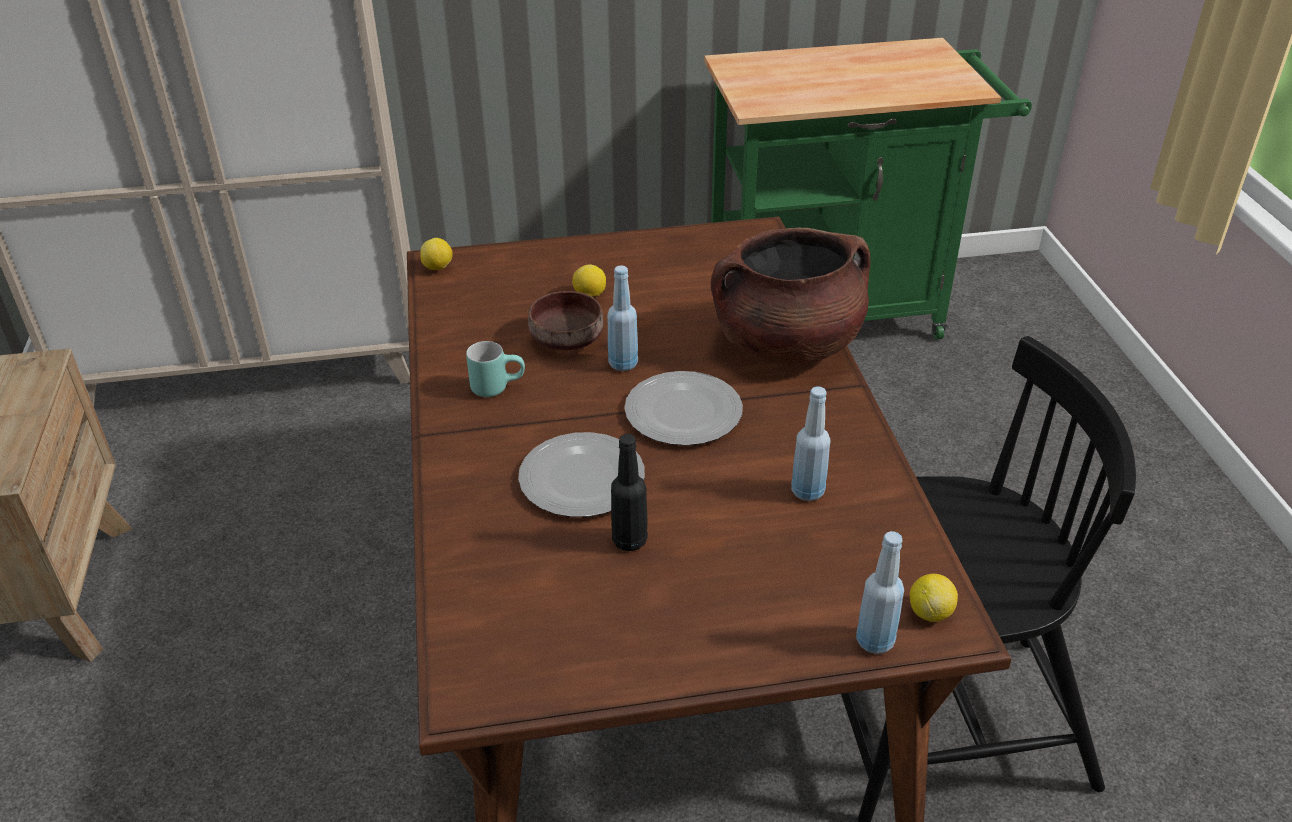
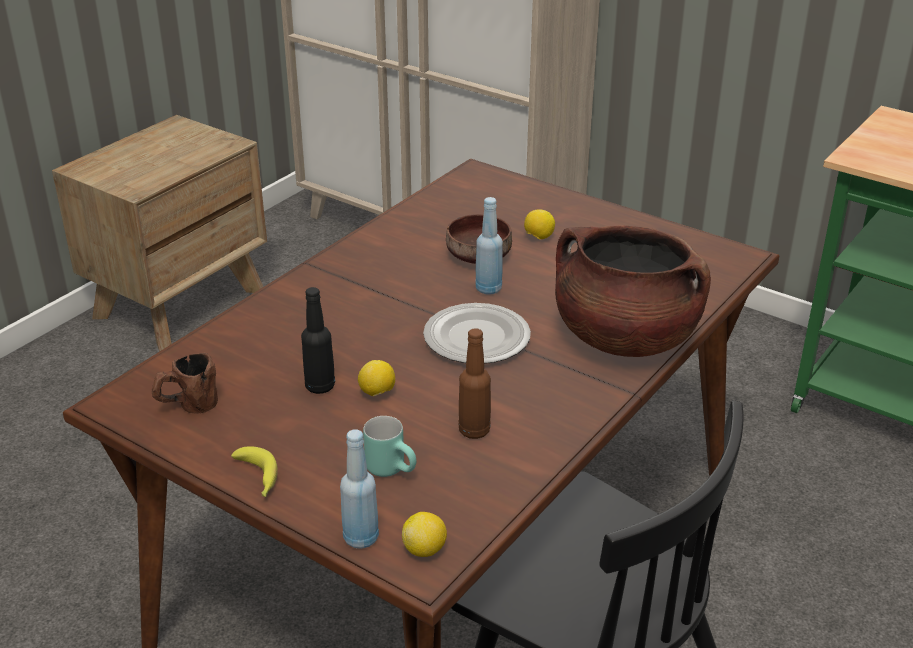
camera: 45 degrees right, 5 degrees down
lemon [420,238,453,270] -> lemon moved to [358,360,395,396]
turquoise mug [466,341,525,397] -> turquoise mug moved to [363,416,416,477]
plate [518,432,645,517] -> none
blue bottle [791,387,831,501] -> brown bottle [459,328,491,439]
none -> brown mug [152,353,218,414]
none -> banana [231,446,278,497]

